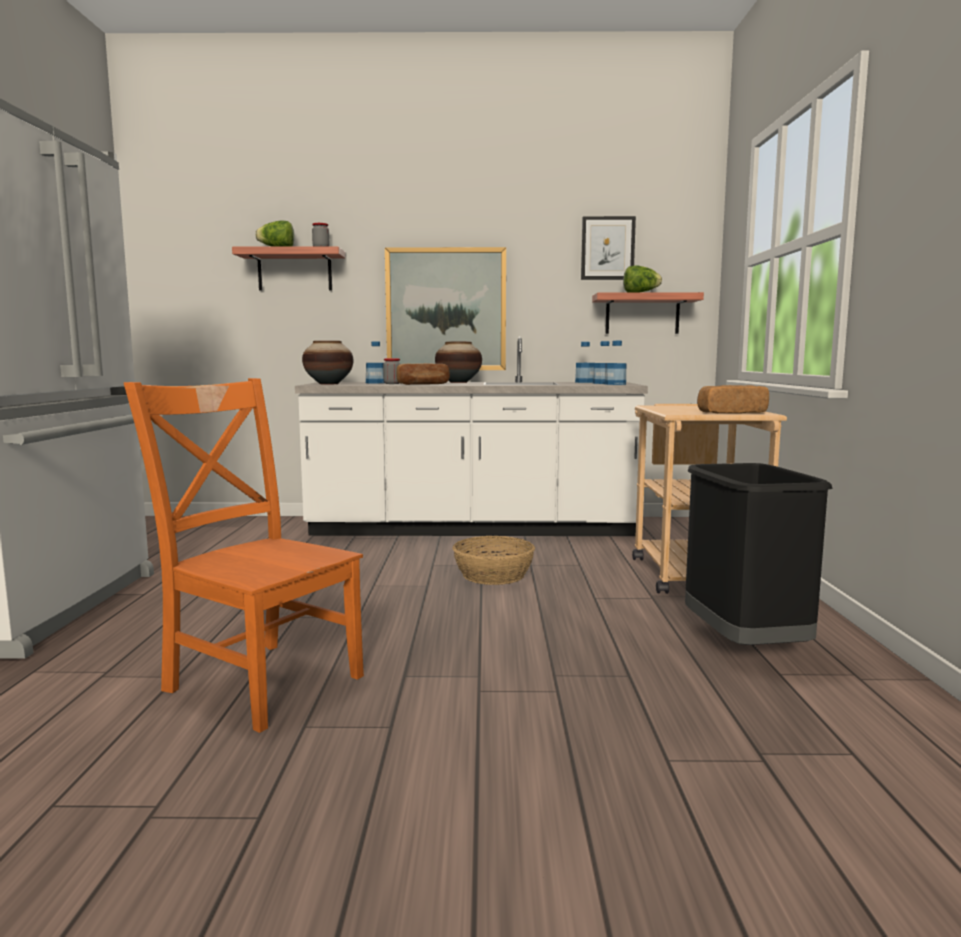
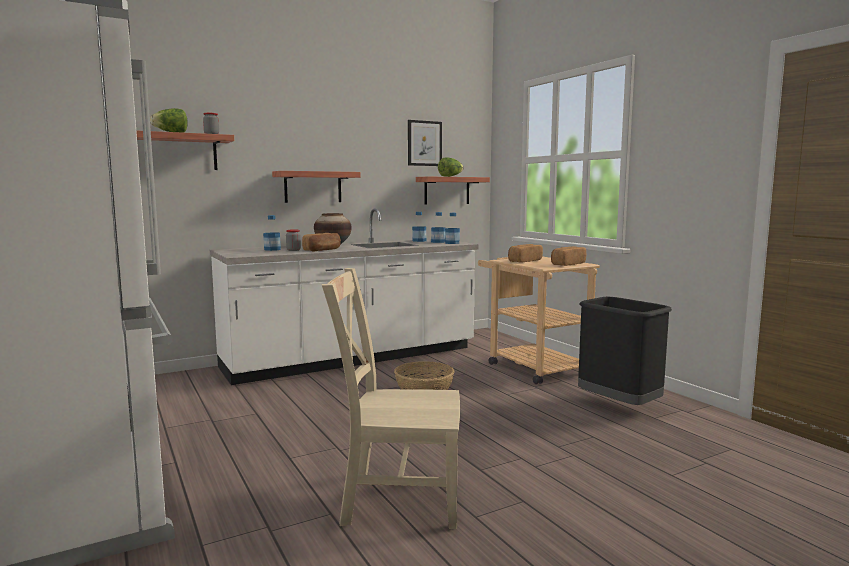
camera: 30 degrees left, 0 degrees up
orange chair [124,378,364,733] -> beige chair [322,268,460,529]
vase [302,341,353,384] -> none
picture [385,247,506,370] -> shelf [272,171,361,203]
none -> bread [508,244,543,263]

